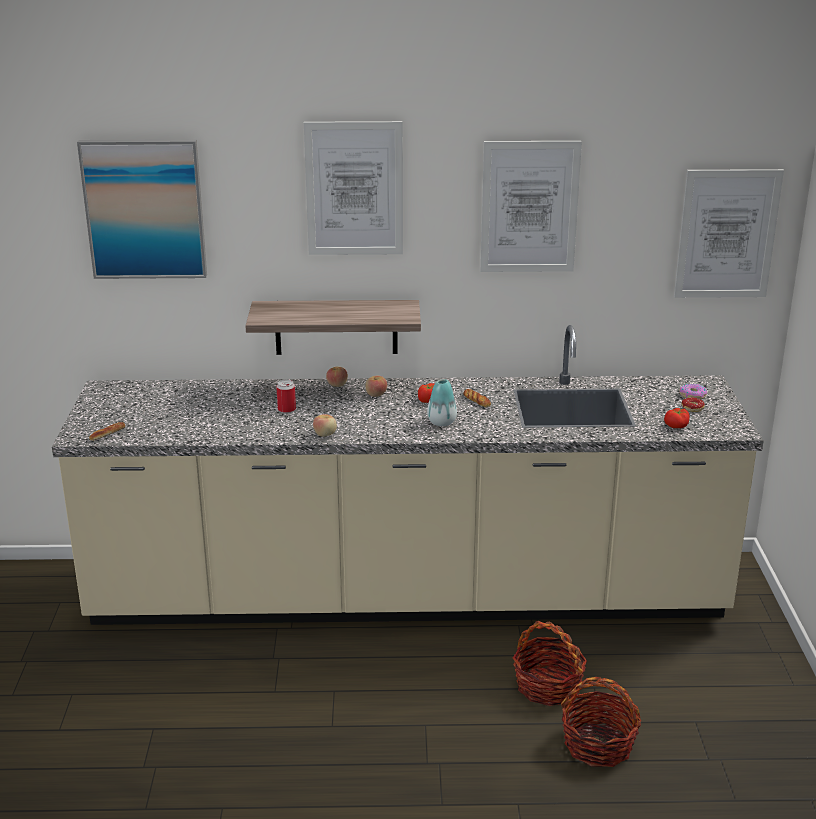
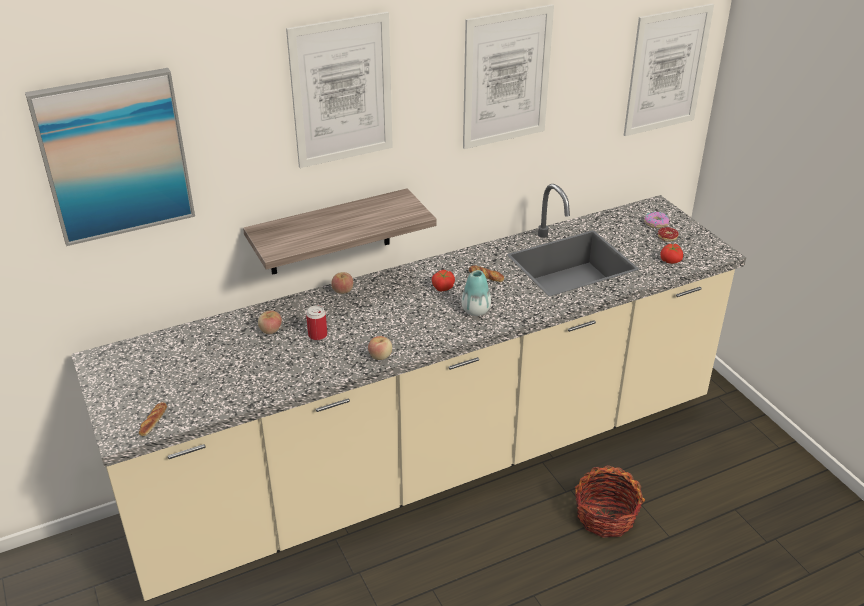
camera: 25 degrees left, 10 degrees up
apple [365,375,387,397] -> apple moved to [258,310,282,334]
basket [561,677,641,767] -> none

